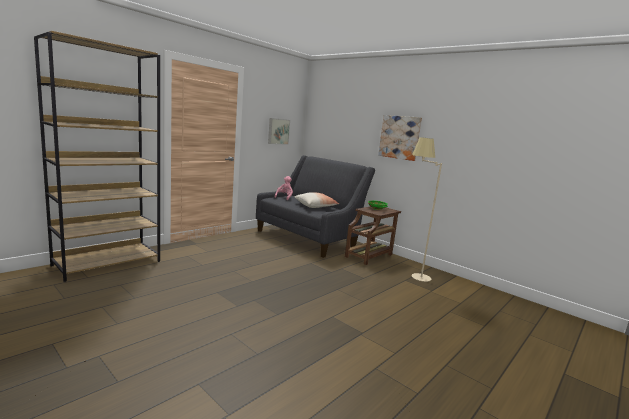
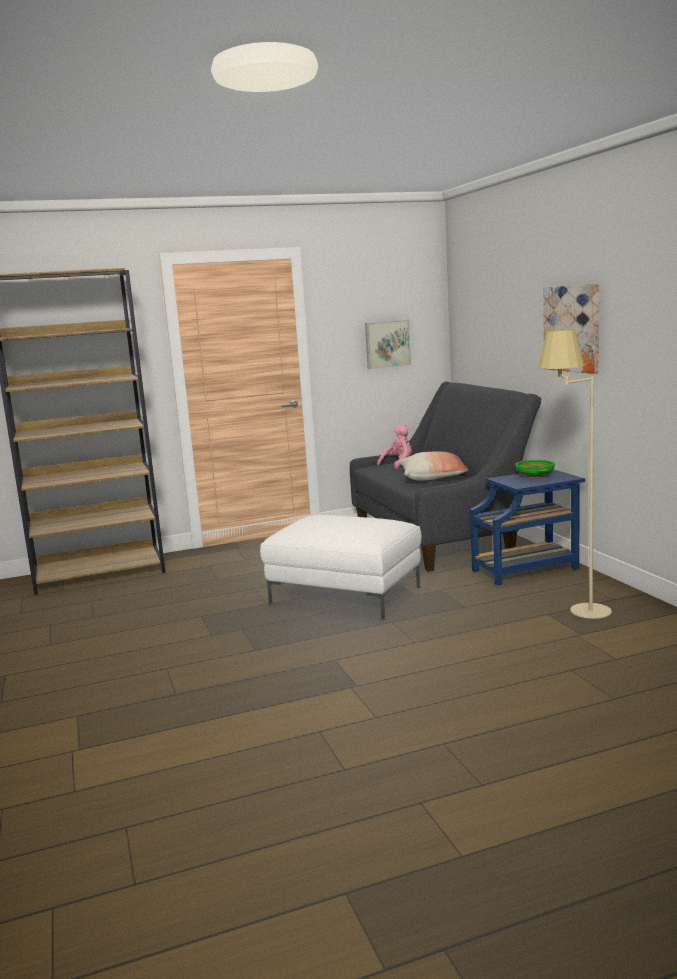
camera: 30 degrees right, 0 degrees up
brown side table [345,206,401,265] -> blue side table [470,469,585,585]
none -> white ottoman [260,515,422,620]

